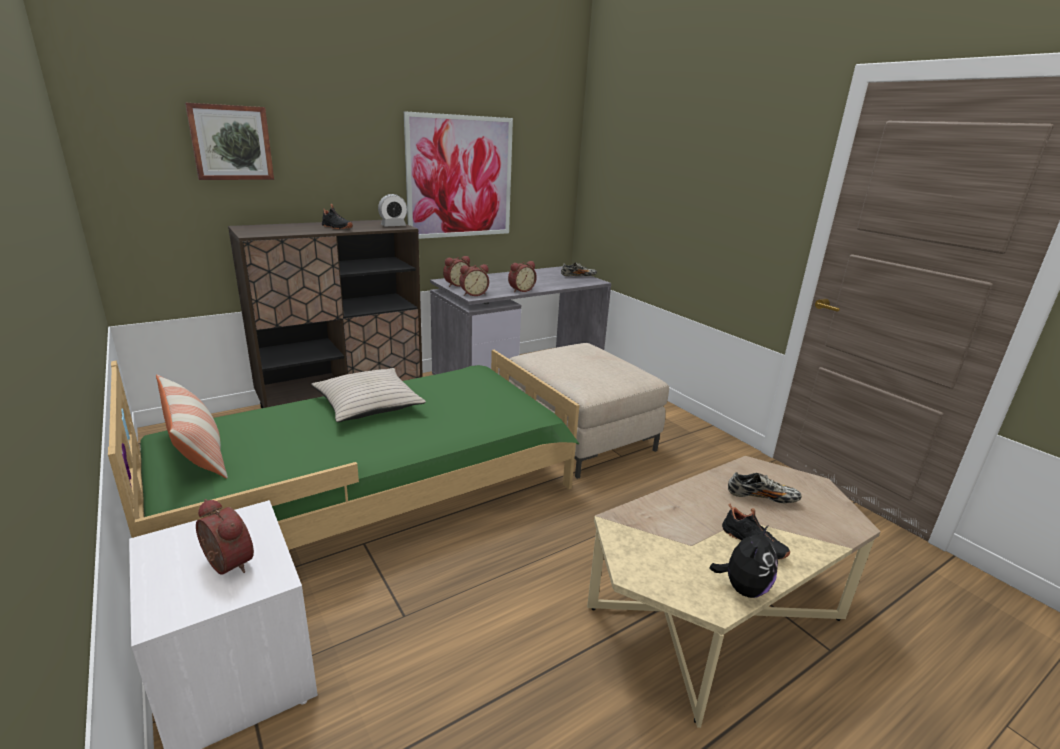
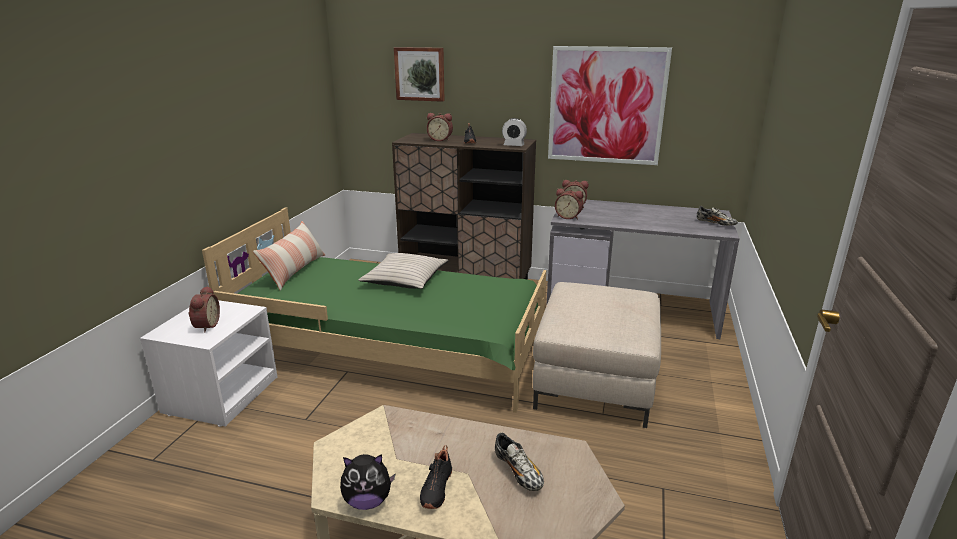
camera: 50 degrees right, 0 degrees up
alarm clock [508,261,537,292] -> alarm clock moved to [427,113,453,141]

